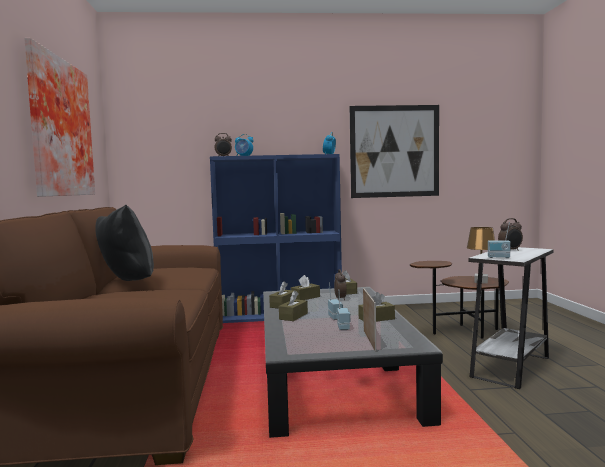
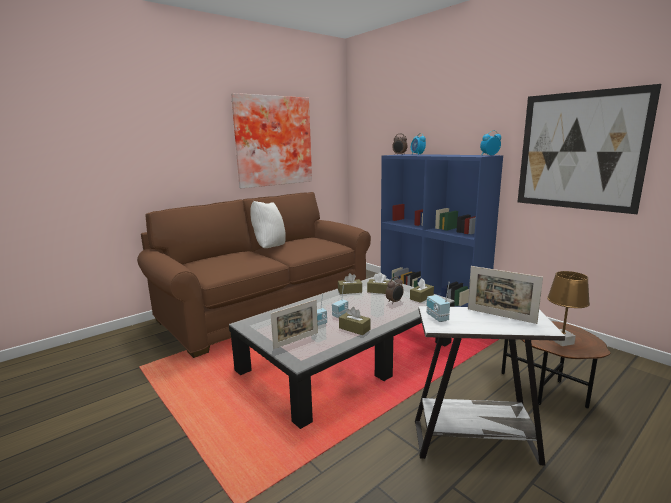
camera: 55 degrees right, 10 degrees up
black pillow [95,205,154,281] -> white pillow [250,201,286,248]
brown tissue box [279,290,308,321] -> none
alarm clock [498,218,523,251] -> picture frame [468,266,543,324]

